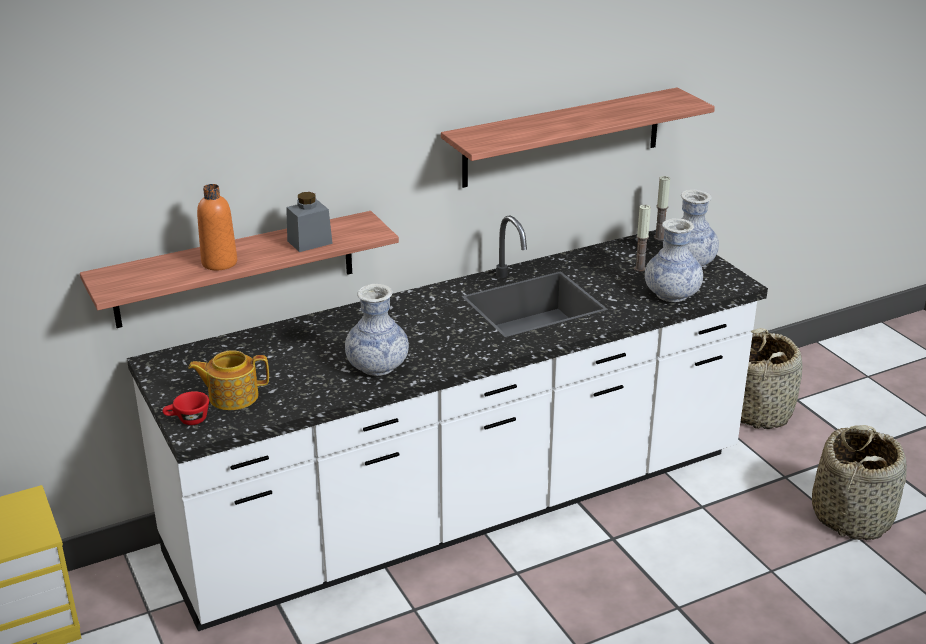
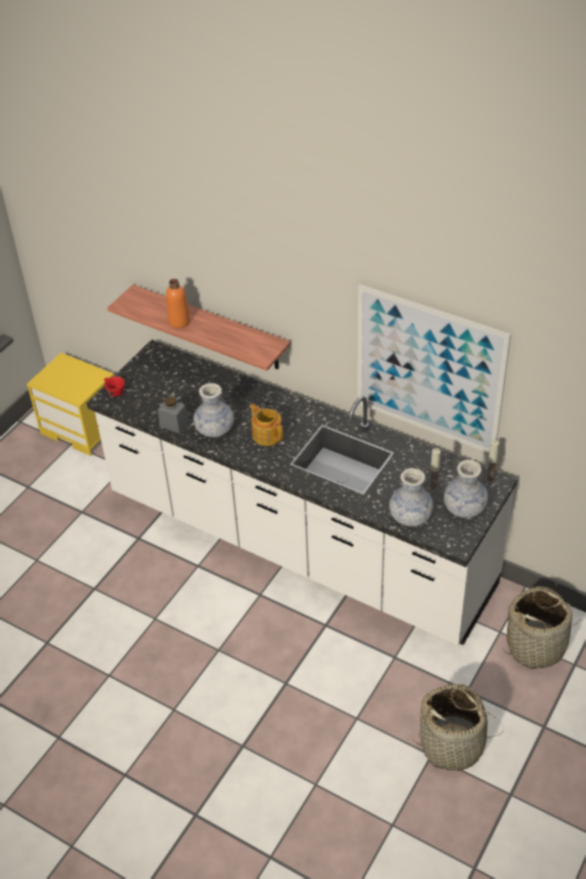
camera: 60 degrees right, 15 degrees up
teapot [188,350,269,410] -> teapot moved to [250,404,283,446]
grey jar [286,192,333,252] -> grey jar moved to [158,397,189,434]
shelf [441,87,715,188] -> picture [357,284,511,453]

